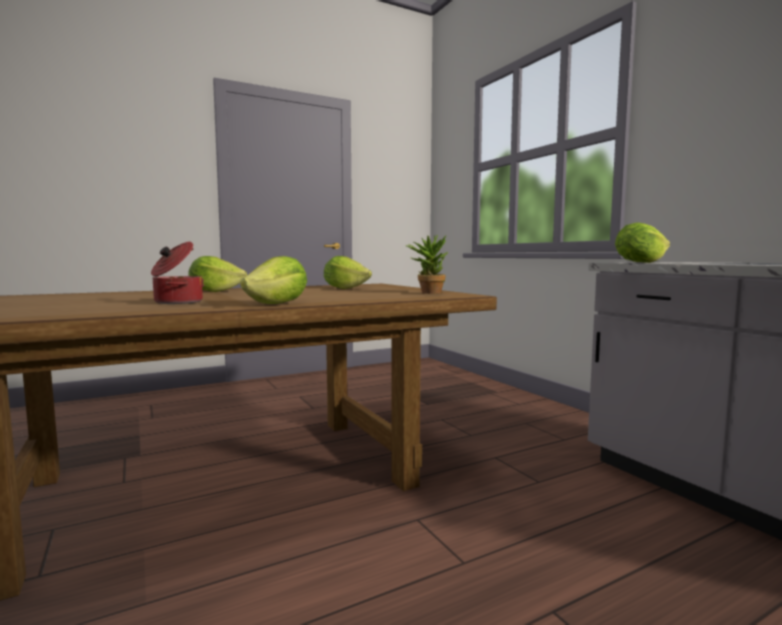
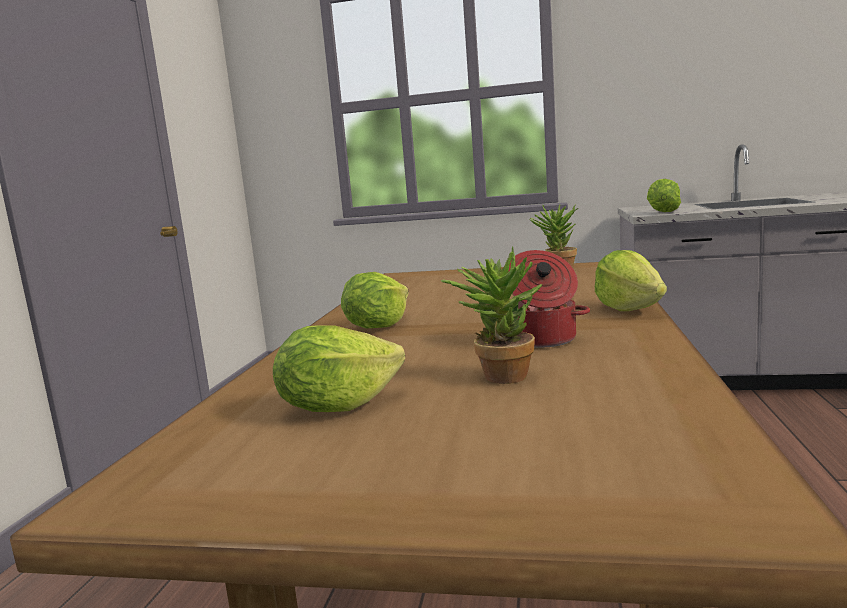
camera: 50 degrees left, 5 degrees up
lettuce [324,256,372,289] -> lettuce moved to [273,325,405,412]
none -> potted plant [441,246,542,384]

